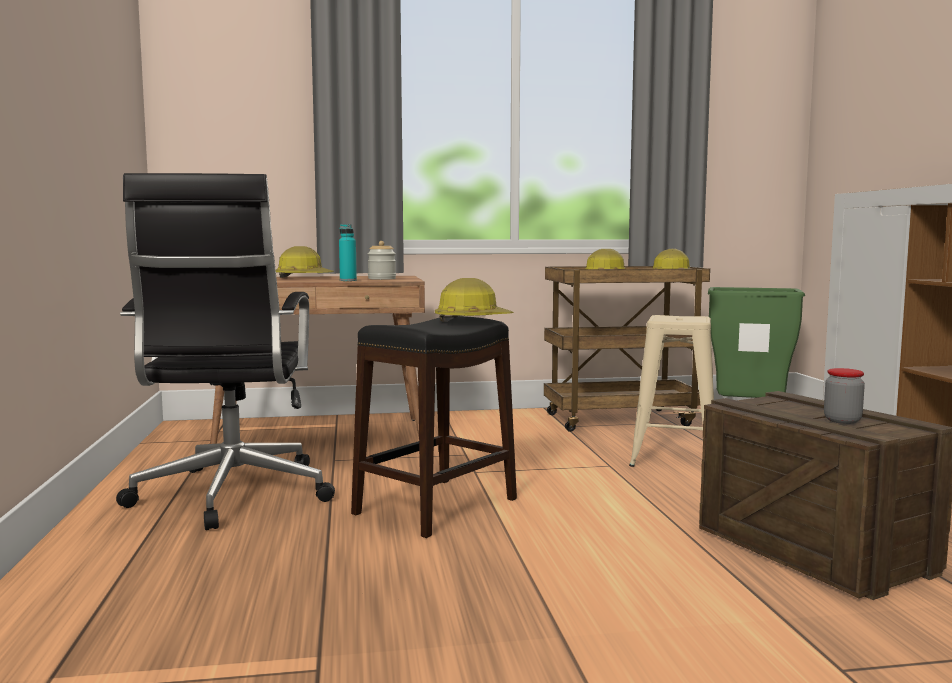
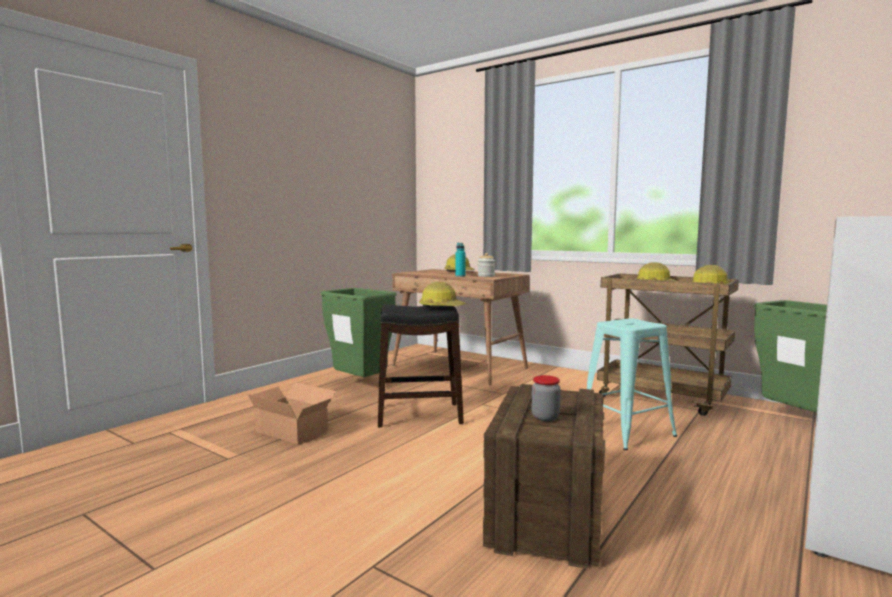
camera: 45 degrees right, 0 degrees up
black office chair [116,173,335,530] -> green trash can [321,288,397,377]
beige stool [629,315,714,467] -> turquoise stool [587,318,677,450]
none -> cardboard box [248,382,336,444]

